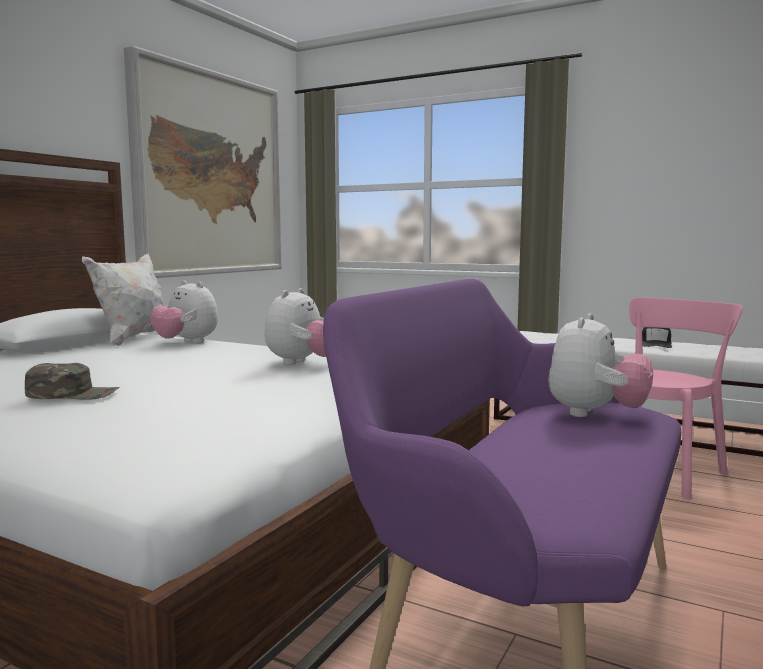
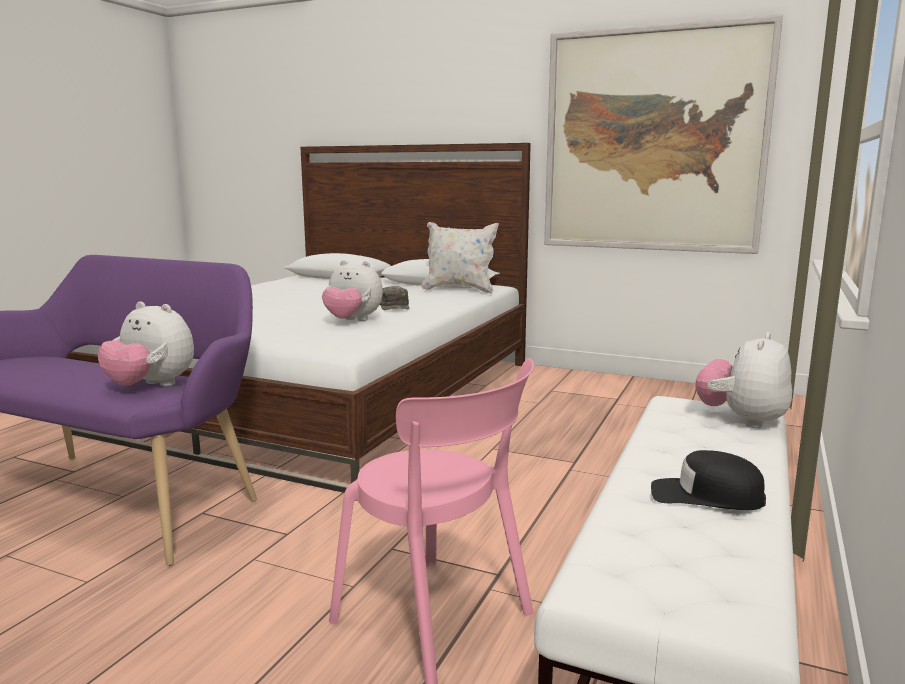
camera: 85 degrees right, 5 degrees up
green cap [25,363,119,400] -> green cap moved to [380,286,410,310]
plush toy [150,280,218,343] -> plush toy moved to [695,332,792,428]

